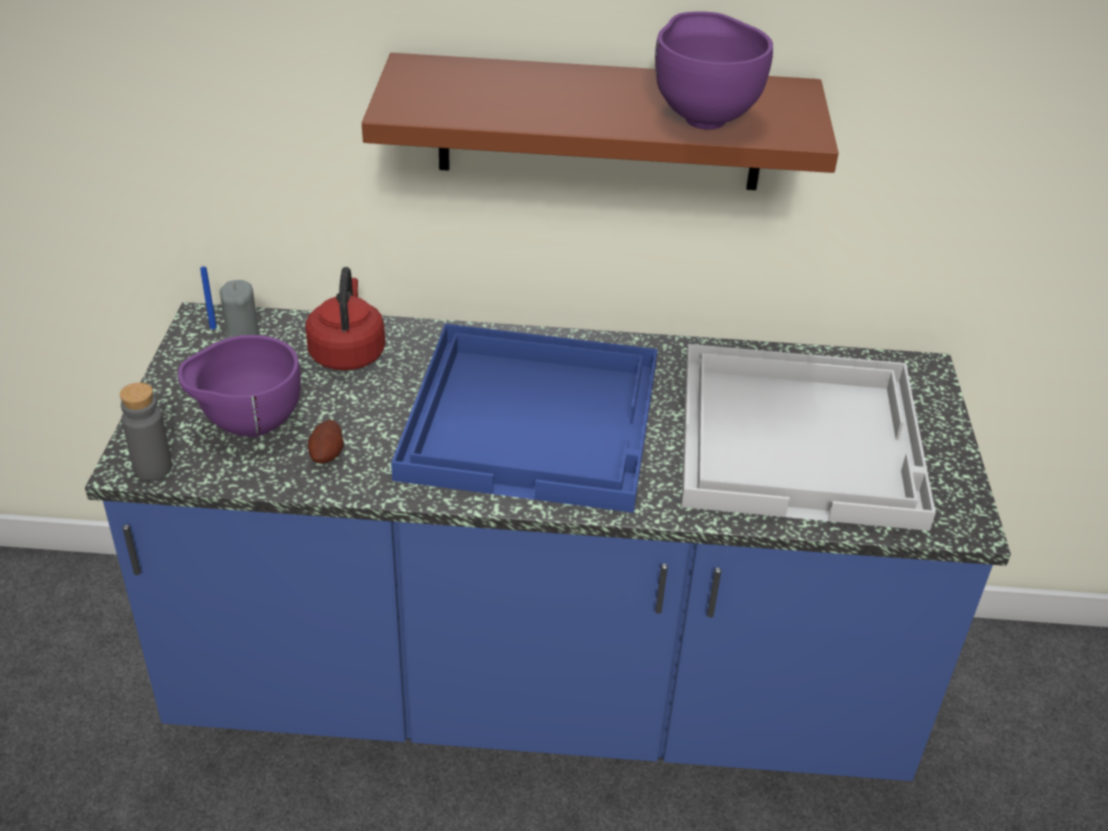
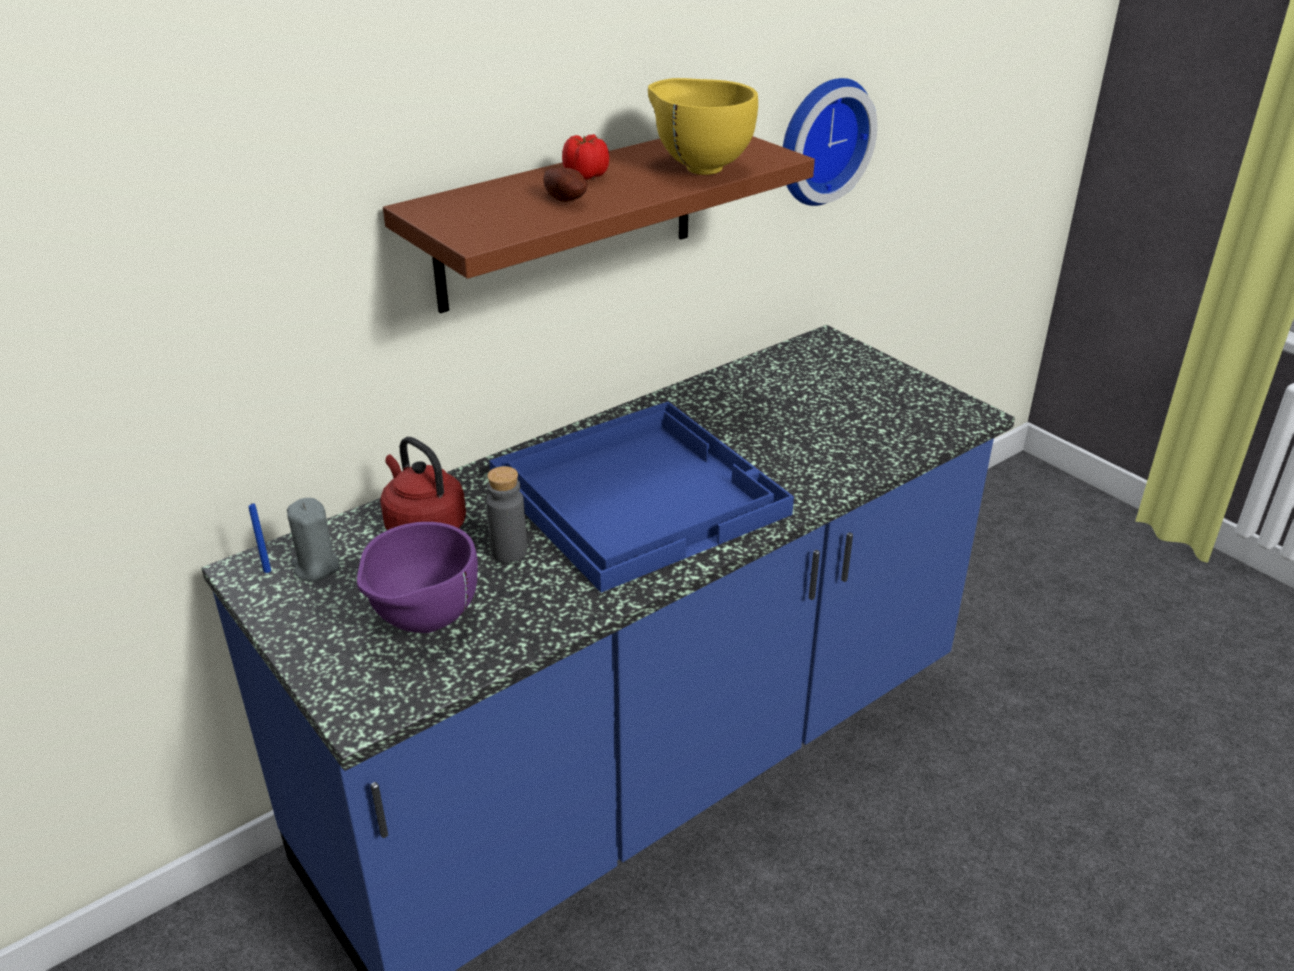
camera: 40 degrees left, 5 degrees down
grey bottle [120,383,172,480] -> grey bottle moved to [486,466,527,563]
potato [308,420,344,463] -> potato moved to [544,168,587,202]
purple bowl [655,12,773,130] -> yellow bowl [648,78,758,175]
white tray [682,344,936,531] -> none
none -> tomato [562,134,609,180]
none -> wall clock [783,78,877,206]

